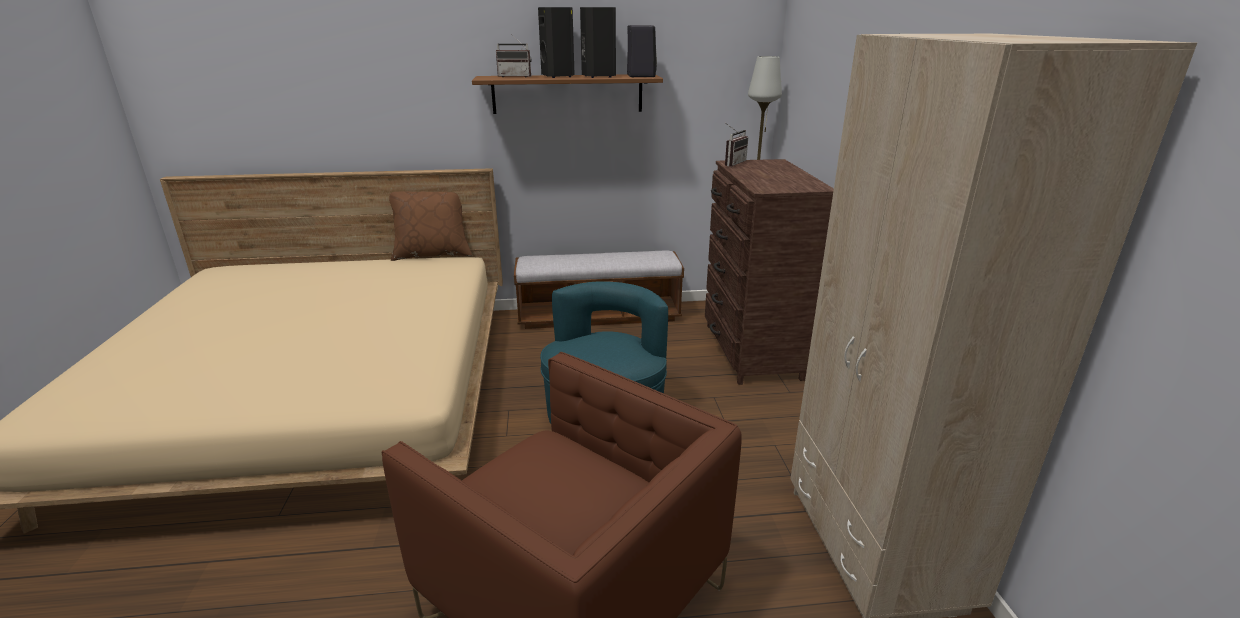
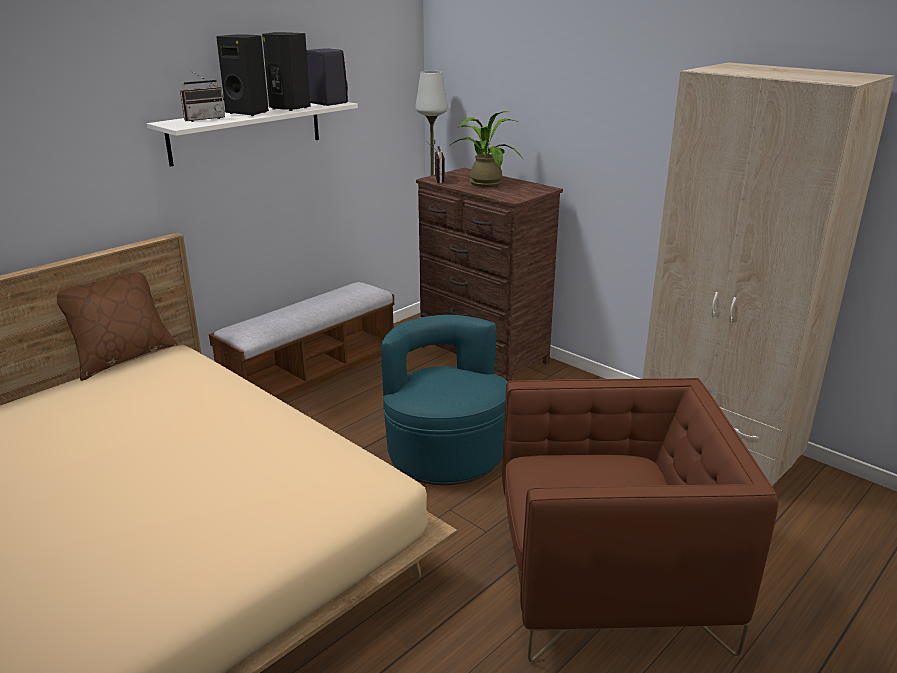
camera: 40 degrees left, 0 degrees up
brown shelf [472,75,663,114] -> white shelf [147,102,358,167]
none -> potted plant [452,111,524,187]

